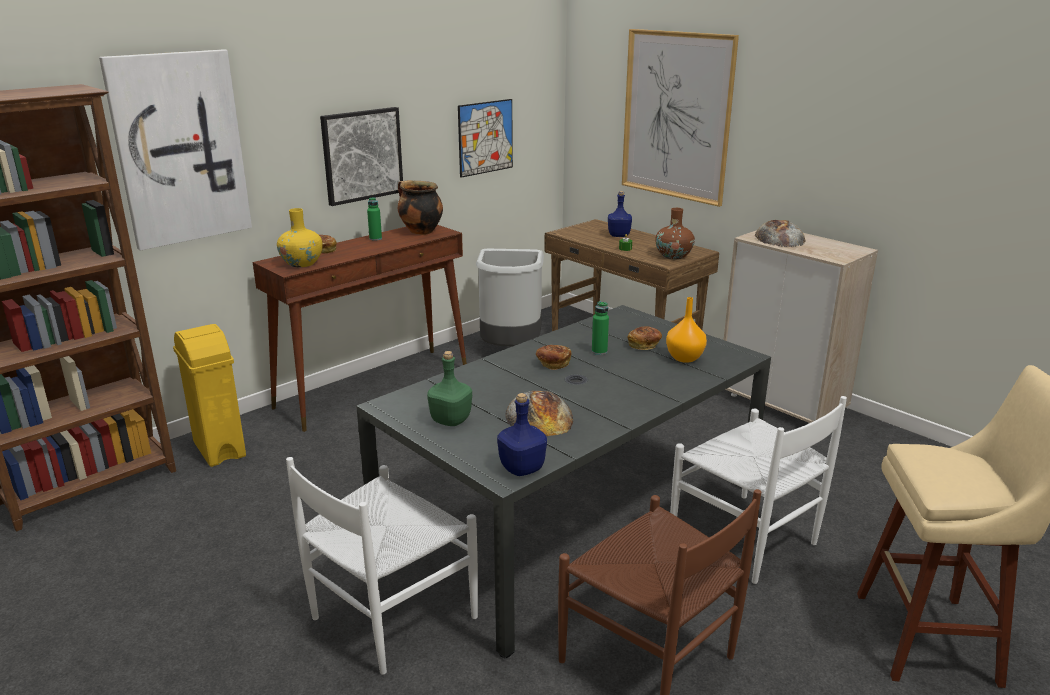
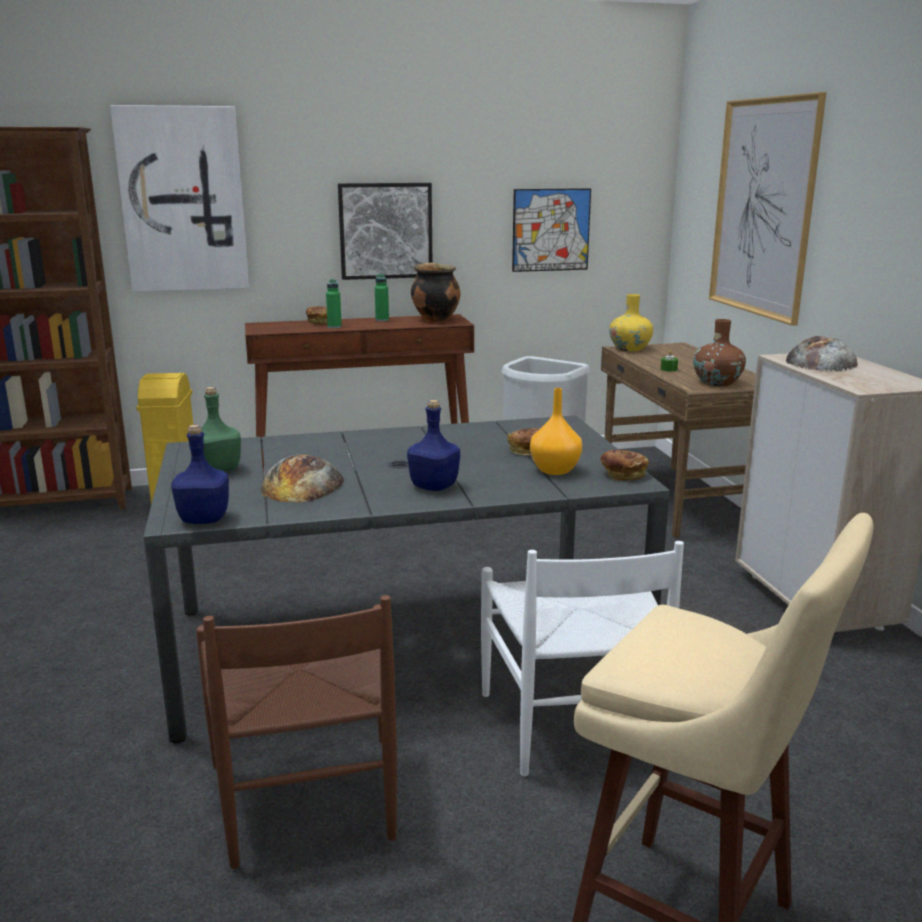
camera: 30 degrees right, 5 degrees down
yellow vase [277,208,323,267] -> yellow vase moved to [609,294,653,351]
white chair [286,457,478,675] -> none
bread [536,345,571,370] -> bread moved to [600,450,649,481]
green bottle [592,301,609,355] -> green bottle moved to [326,279,342,328]
blue bottle [608,191,632,237] -> blue bottle moved to [407,400,460,491]

